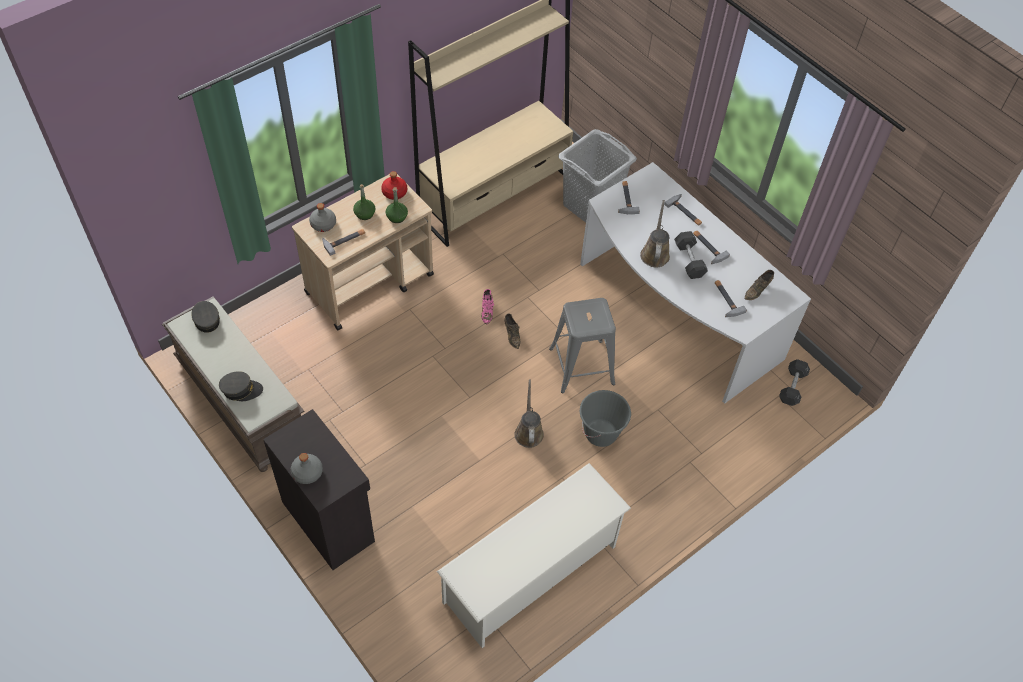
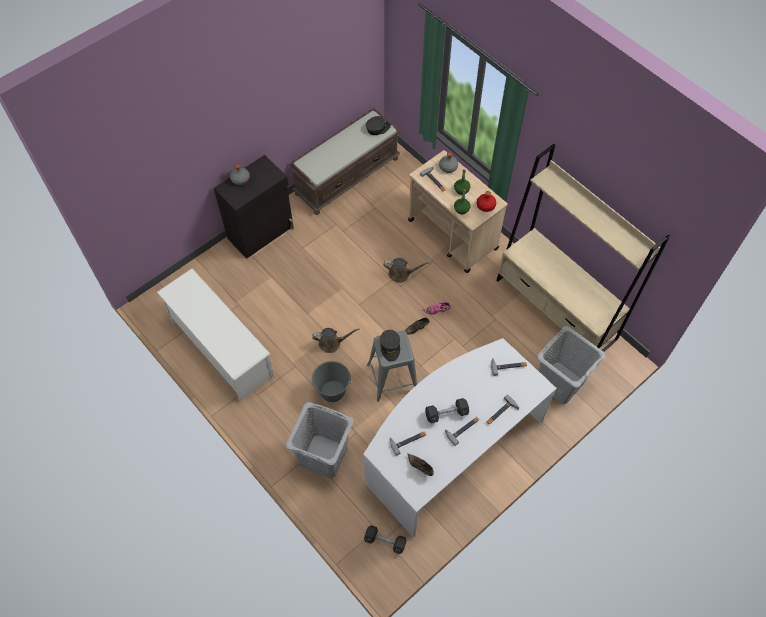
camera: 90 degrees right, 5 degrees up
grey cap [219,371,263,401] -> grey cap moved to [380,330,400,362]
brown watering can [640,200,670,267] -> brown watering can moved to [383,258,429,283]
none -> grey laundry basket [286,402,354,478]

